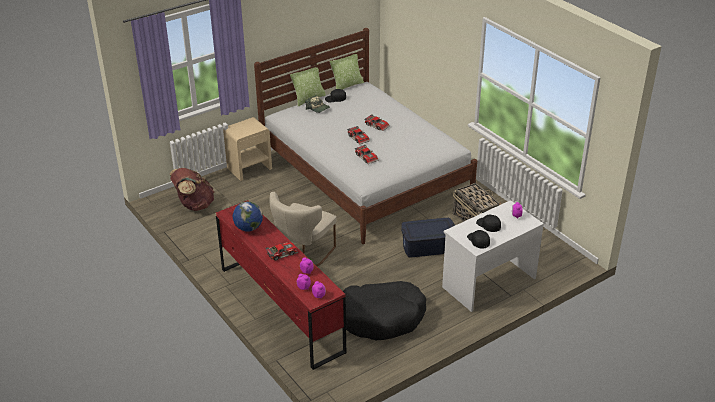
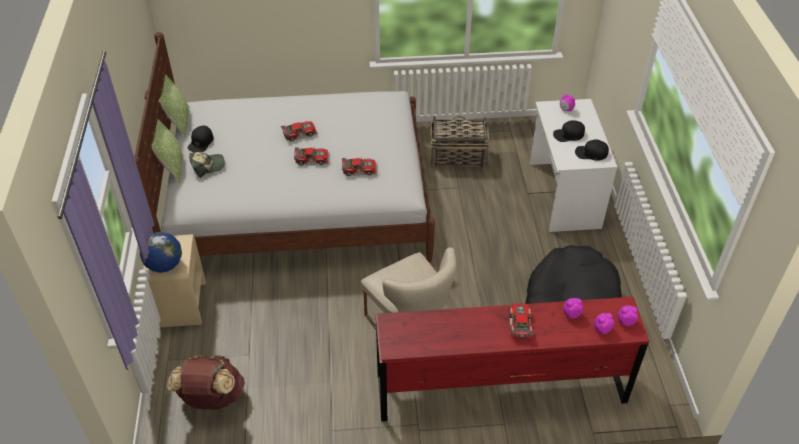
camera: 60 degrees left, 10 degrees up
globe [233,201,263,231] -> globe moved to [140,232,182,273]
blue storage box [401,218,455,257] -> none

